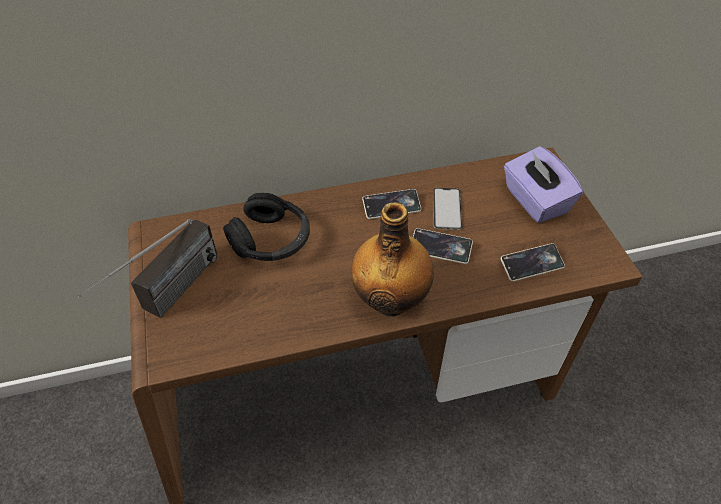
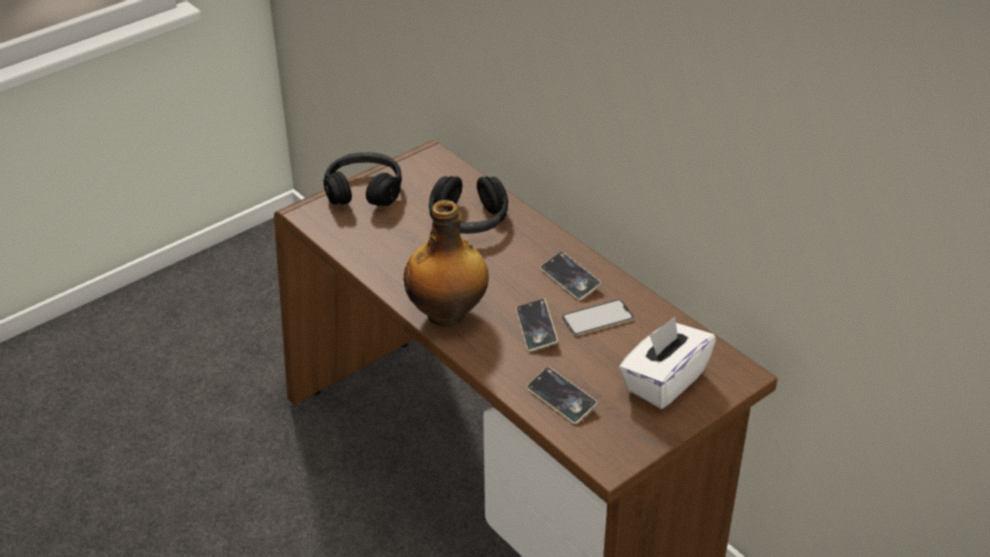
camera: 65 degrees right, 10 degrees down
radio [78,219,217,318] -> black headphones [323,152,402,206]
purple tissue box [504,146,583,223] -> white tissue box [619,316,716,409]

